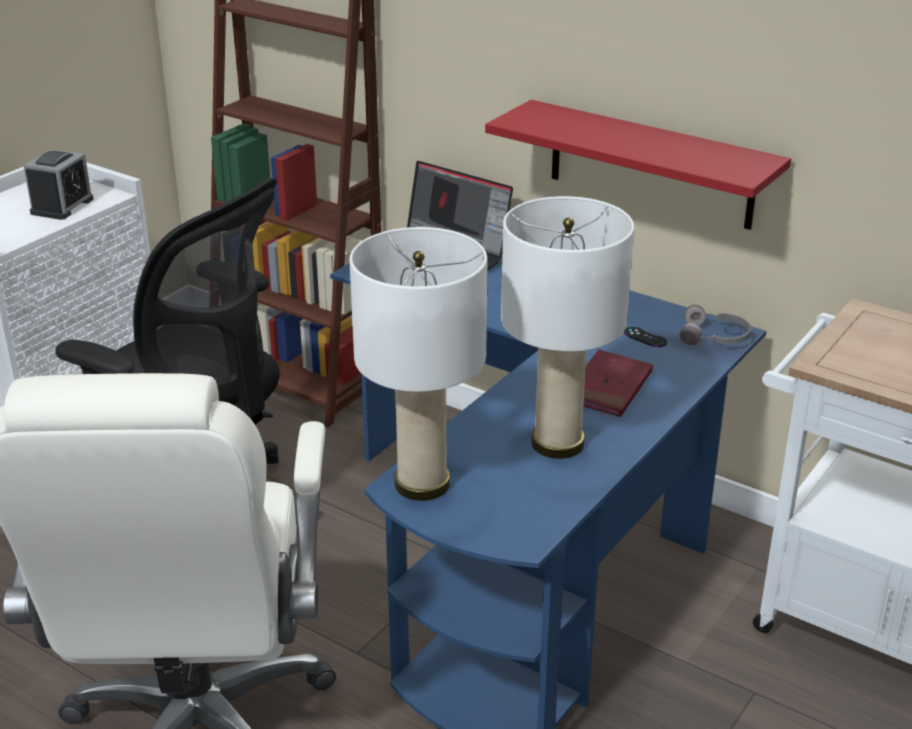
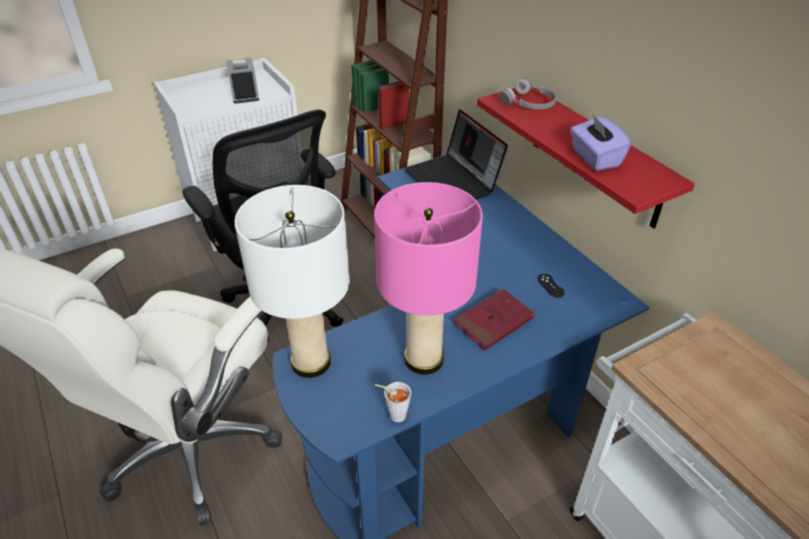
camera: 25 degrees right, 10 degrees up
alarm clock [23,149,93,220] -> alarm clock turned 120 degrees clockwise [226,58,259,104]
white table lamp [501,196,634,459] -> pink table lamp [374,182,483,375]
grey headphones [679,304,751,345] -> grey headphones moved to [499,78,557,109]
none -> grey cup [375,382,411,422]
none -> purple tissue box [570,114,631,171]

